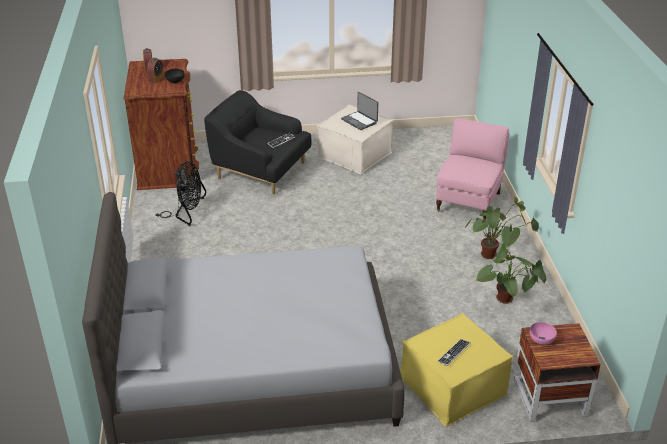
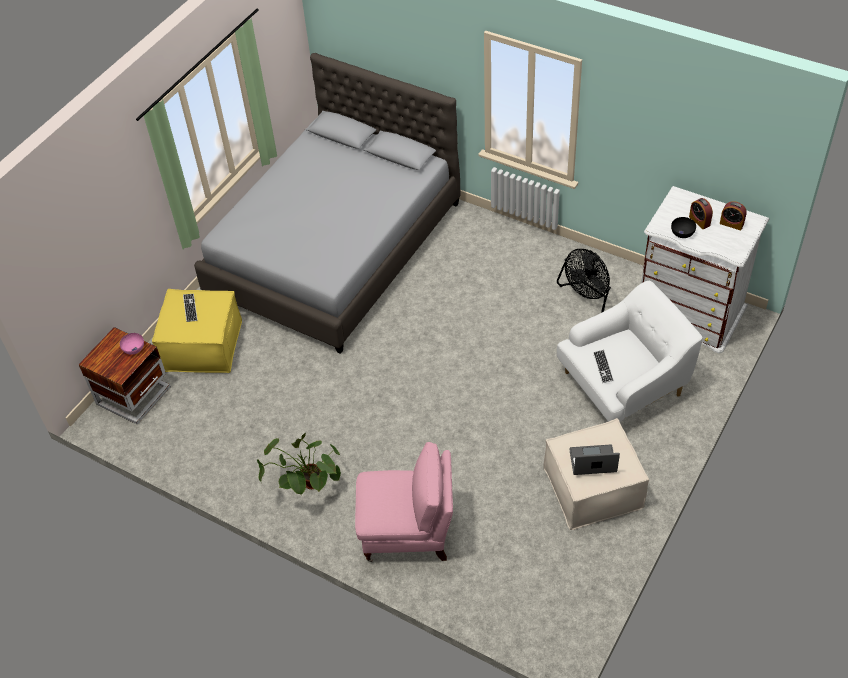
camera: 130 degrees right, 15 degrees up
brown dresser [123,59,199,190] -> white dresser [641,186,769,353]
black armchair [204,90,311,195] -> white armchair [557,281,702,422]
pink armchair [436,118,510,220] -> pink armchair turned 60 degrees counterclockwise [355,442,453,562]
potted plant [475,242,547,304] -> none

